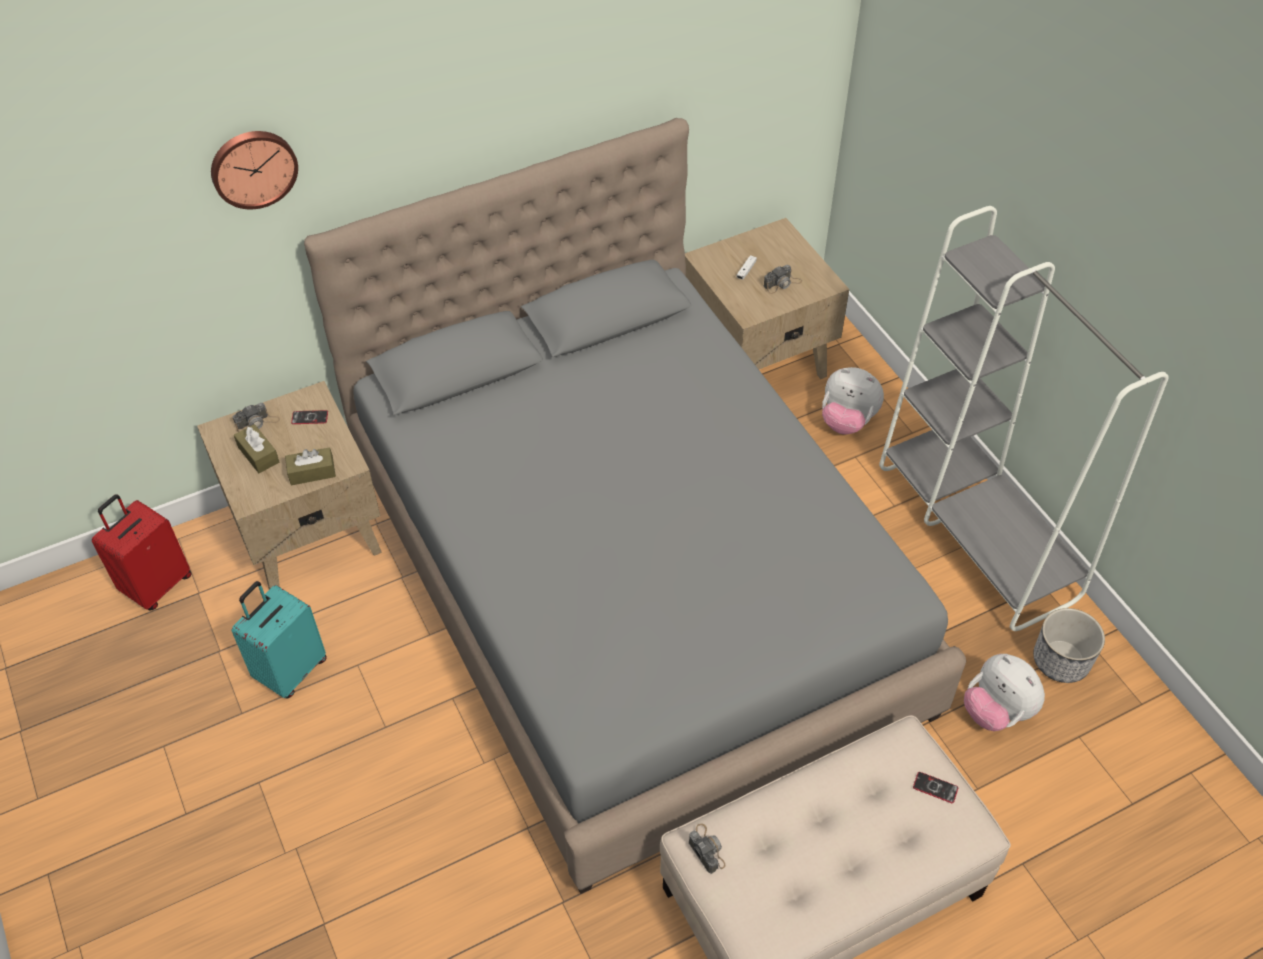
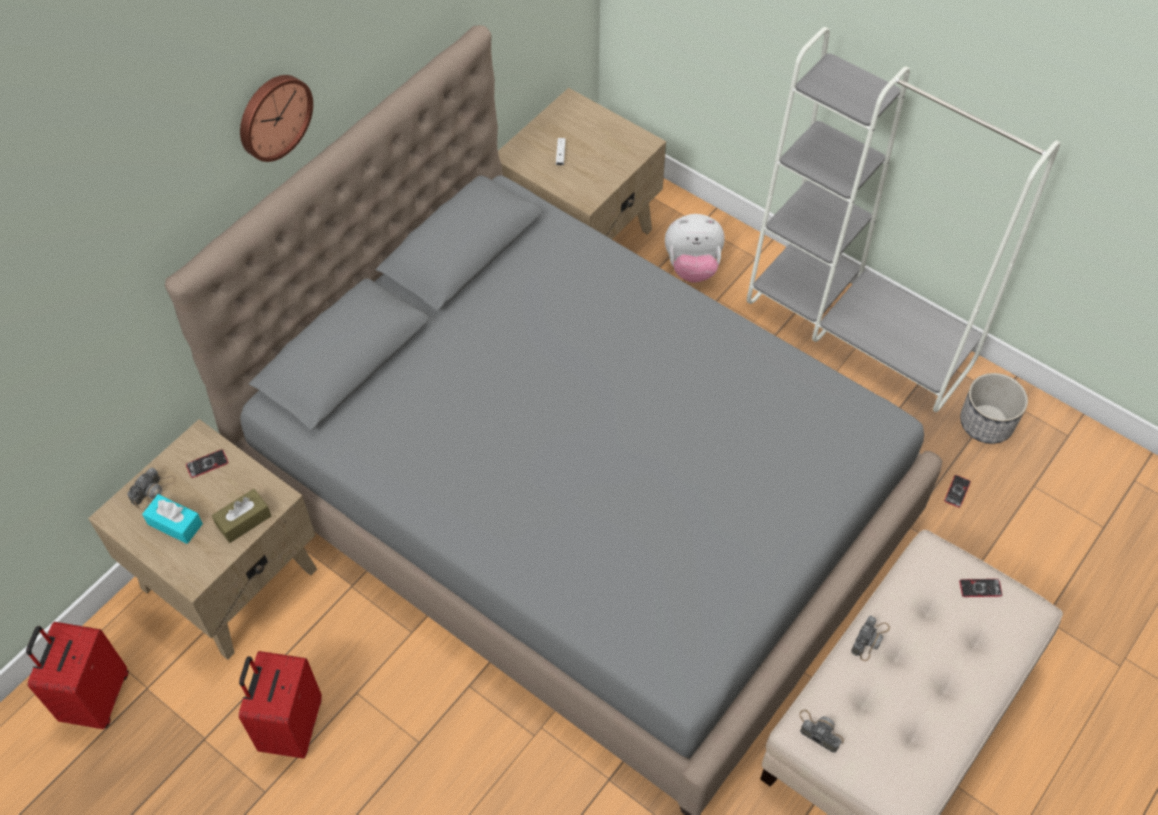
camera: 25 degrees left, 5 degrees up
wall clock [211,131,298,209] -> wall clock moved to [240,75,313,162]
turquoise suitcase [232,581,327,699] -> red suitcase [239,651,322,759]
brown tissue box [234,424,279,473] -> turquoise tissue box [142,494,203,544]
camera [763,265,802,294] -> camera moved to [851,616,890,661]
plush toy [964,654,1045,731] -> phone [944,475,971,507]

